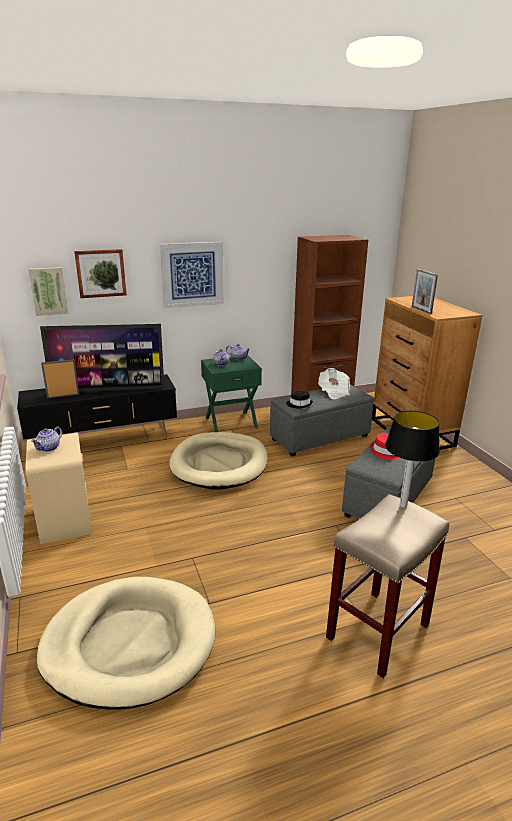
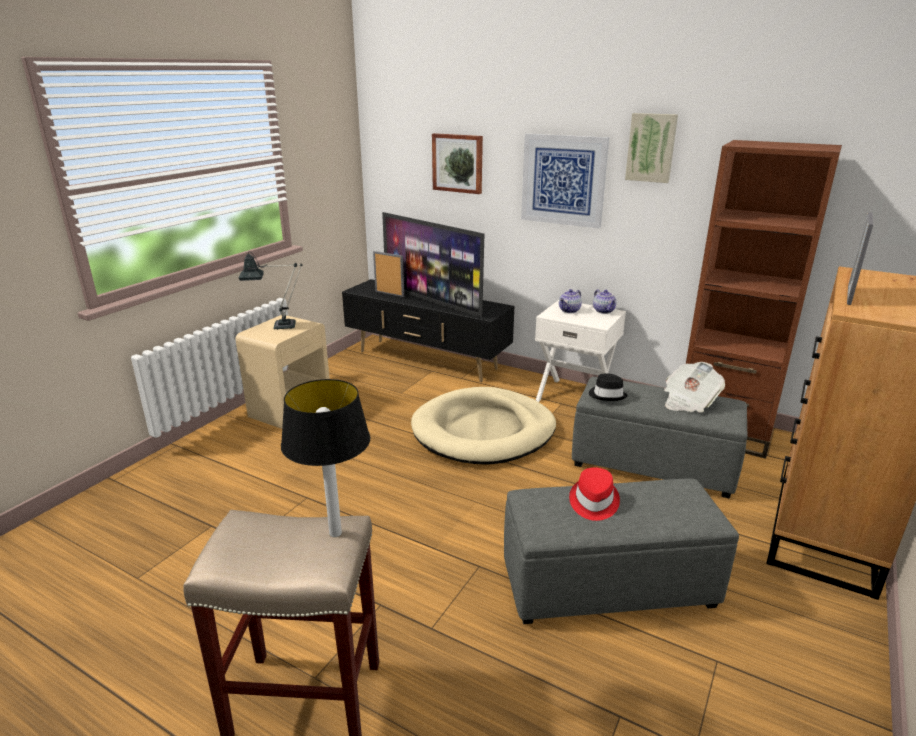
camera: 50 degrees right, 0 degrees up
picture [28,267,68,316] -> picture moved to [625,113,678,183]
teapot [31,426,62,452] -> table lamp [239,251,302,330]
beige dog bed [36,577,215,710] -> none
green nightstand [201,355,262,432] -> white nightstand [535,300,626,402]

